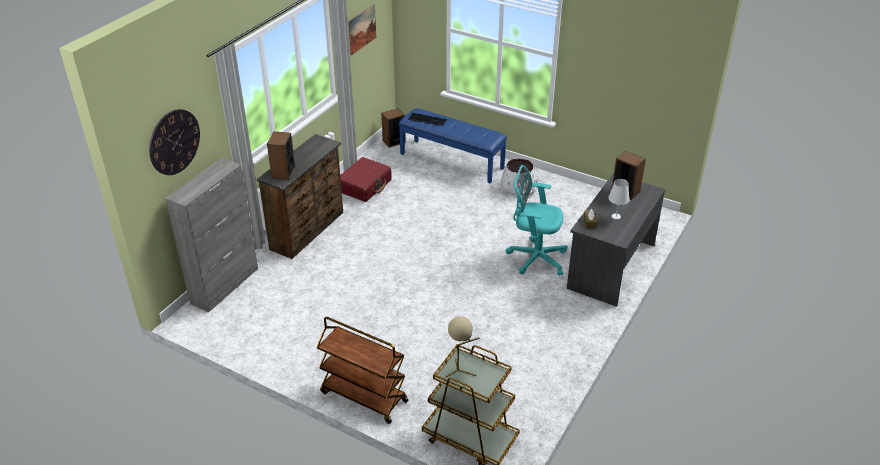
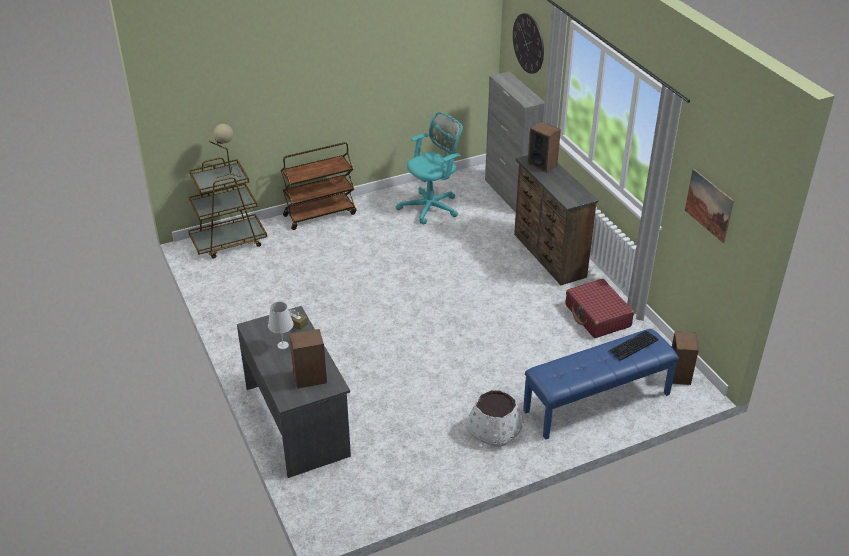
camera: 125 degrees right, 0 degrees up
turquoise office chair [506,165,568,276] -> turquoise office chair moved to [396,112,463,225]

